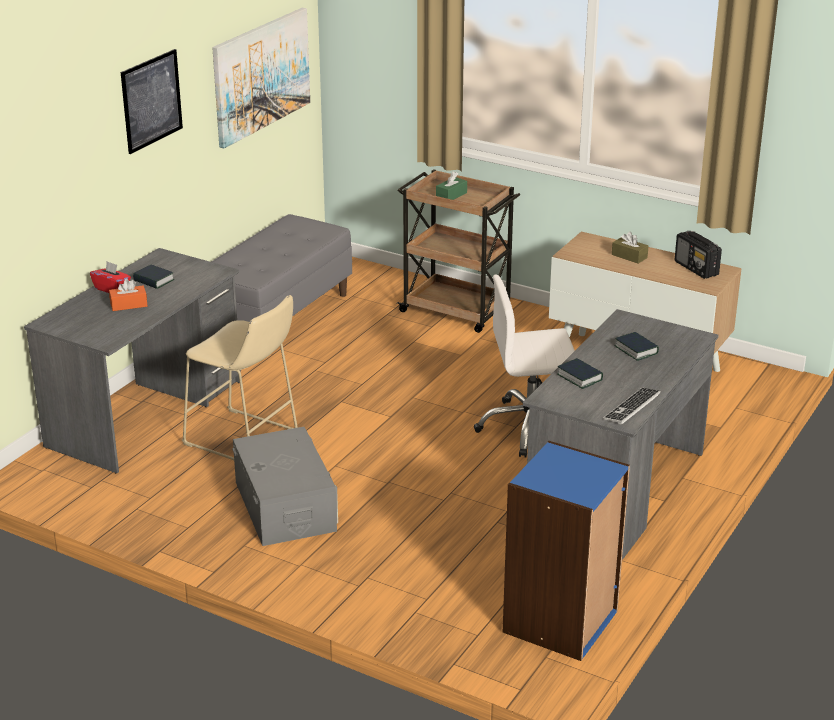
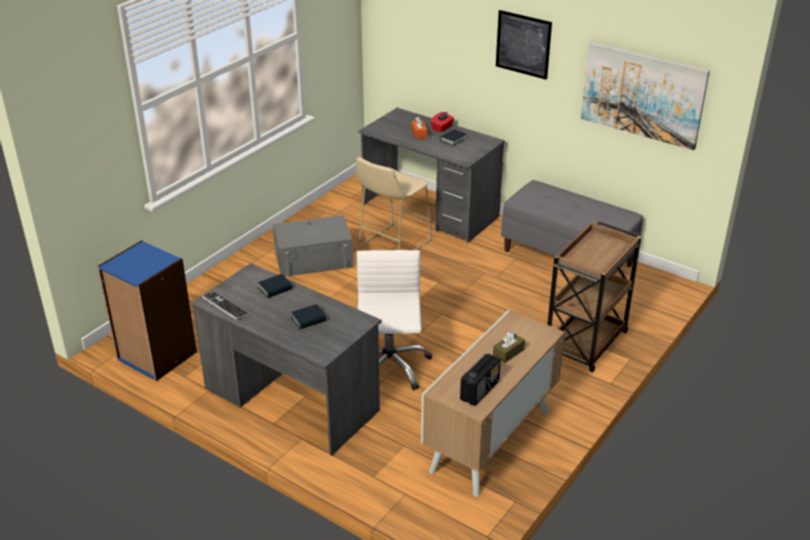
camera: 95 degrees right, 5 degrees up
green tissue box [436,171,467,200] -> none
radio [675,231,722,279] -> radio turned 150 degrees clockwise [460,353,501,406]

